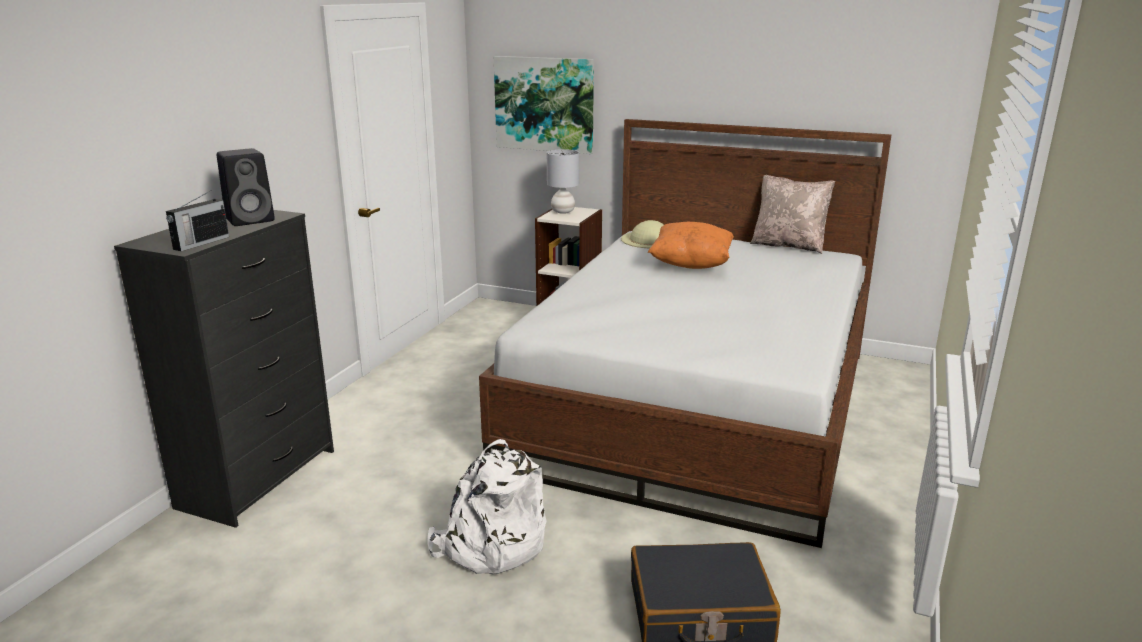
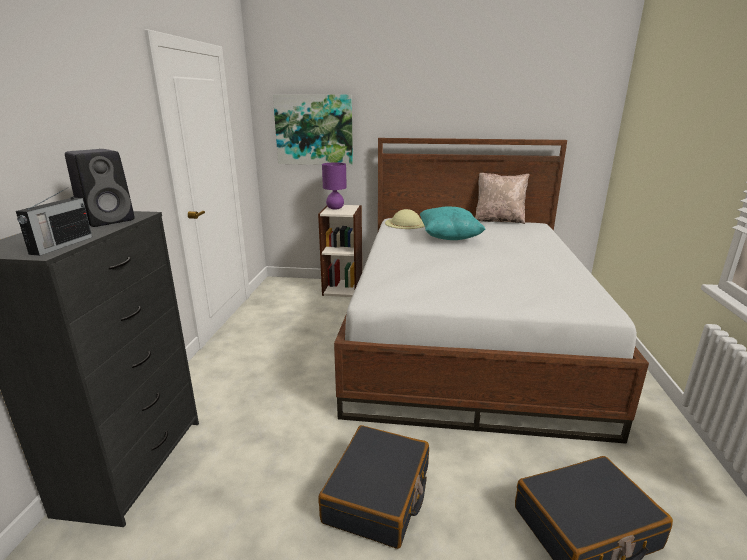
camera: 15 degrees left, 0 degrees up
white backpack [428,439,547,574] -> black suitcase [318,425,429,549]
grey table lamp [547,149,579,214] -> purple table lamp [322,163,347,209]
orange pillow [648,222,734,269] -> turquoise pillow [420,207,486,240]

